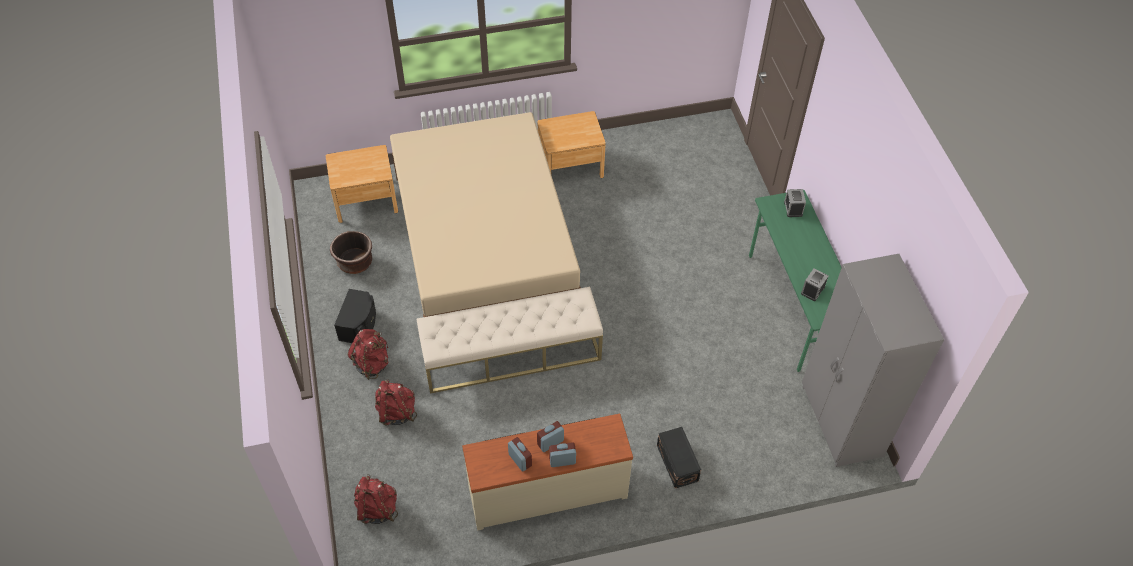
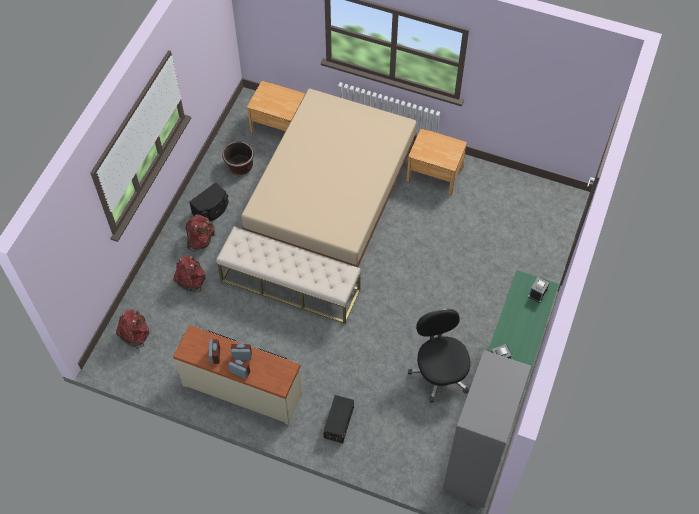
camera: 35 degrees right, 5 degrees up
none -> black office chair [408,309,471,403]

